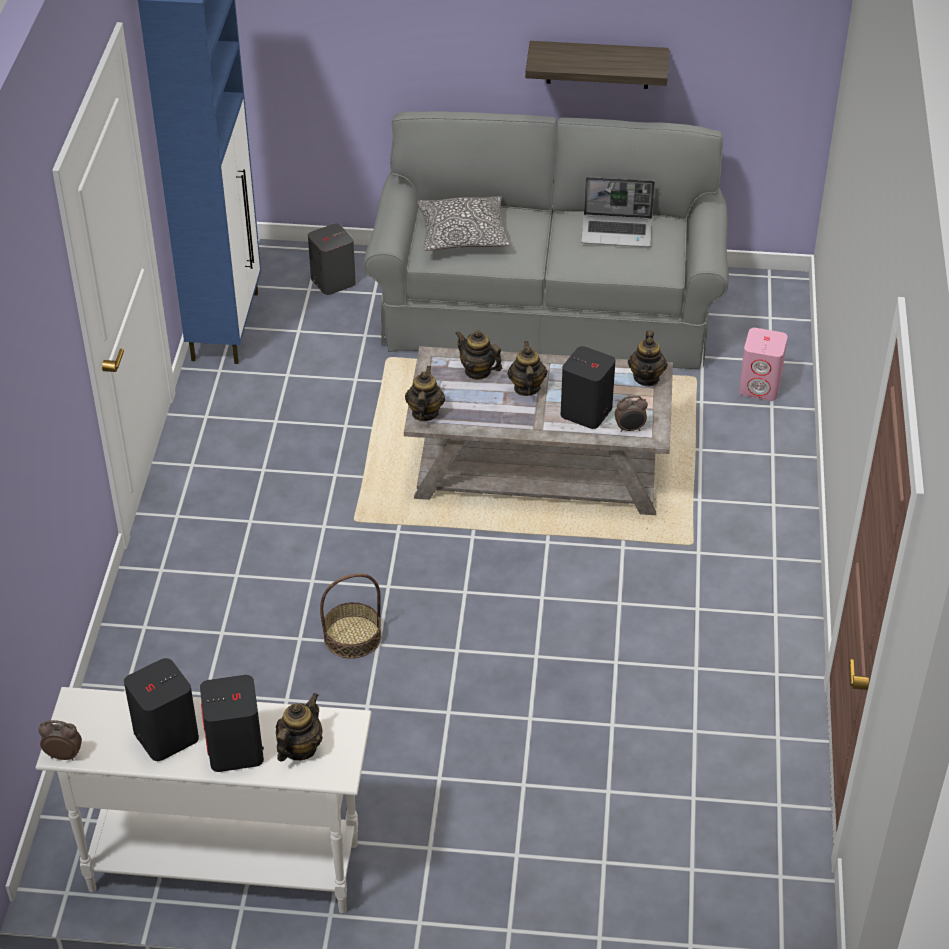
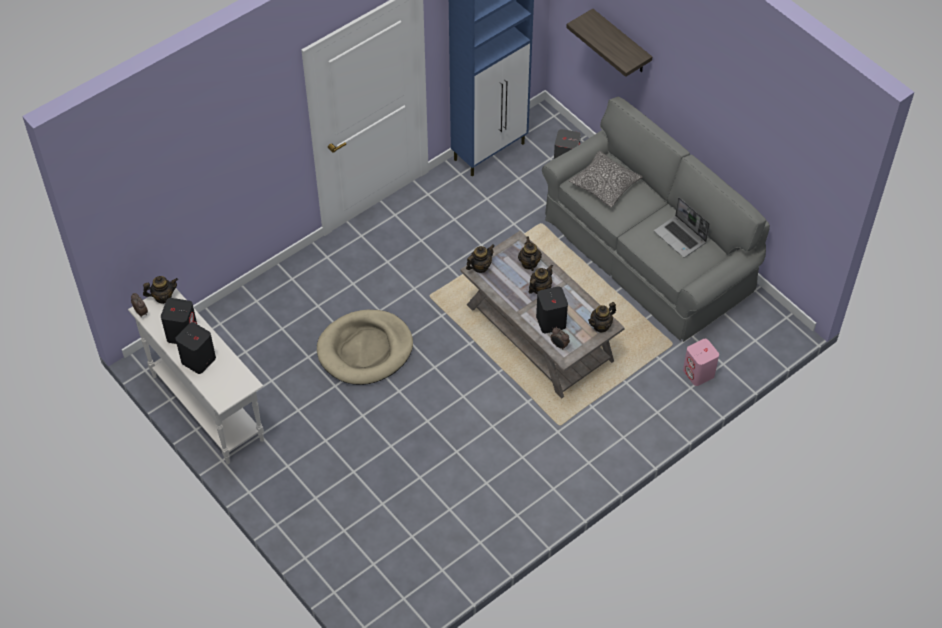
camera: 45 degrees right, 10 degrees up
teapot [276,693,323,761] -> teapot moved to [143,276,178,304]
basket [320,573,382,659] -> beige dog bed [317,310,413,385]
shelf [525,41,669,89] -> shelf moved to [566,8,652,77]

